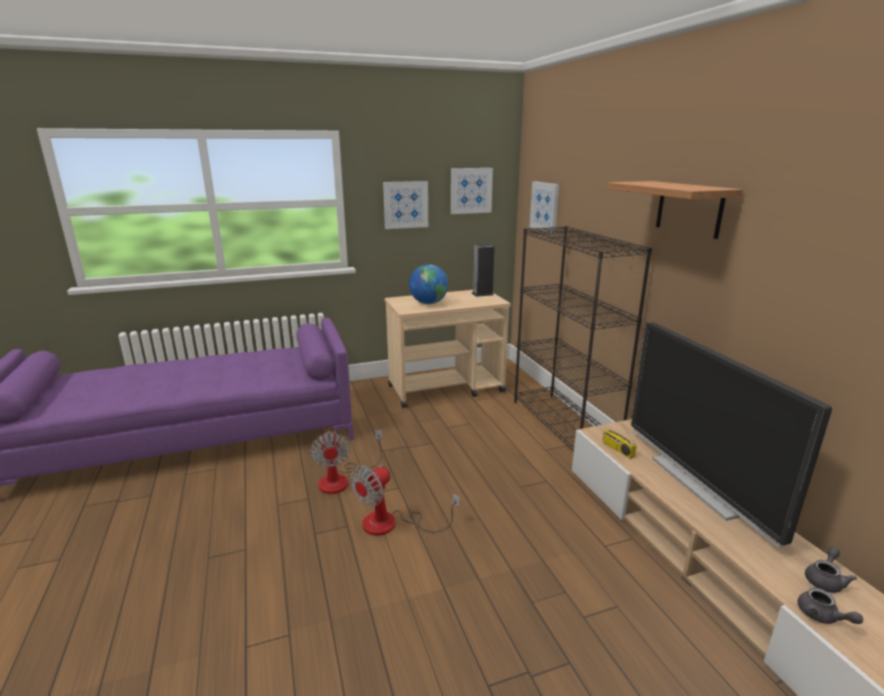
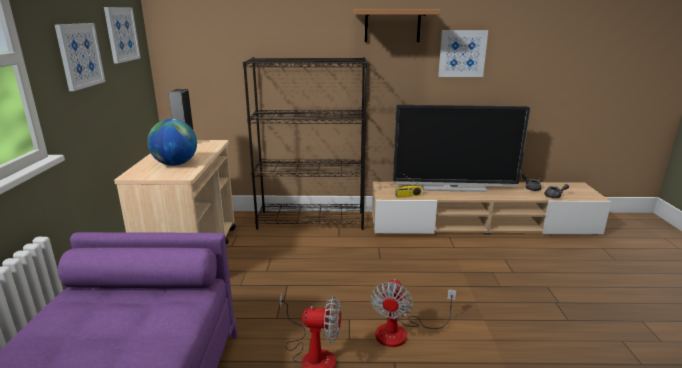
camera: 70 degrees left, 0 degrees up
fan [350,465,460,536] -> fan turned 45 degrees clockwise [370,279,456,347]
picture [530,181,559,234] -> picture moved to [438,30,488,77]

